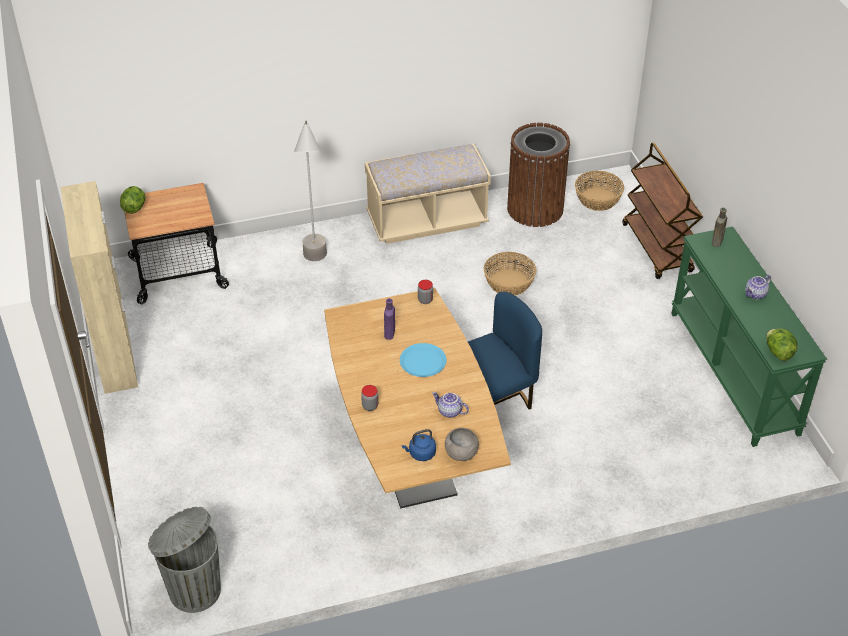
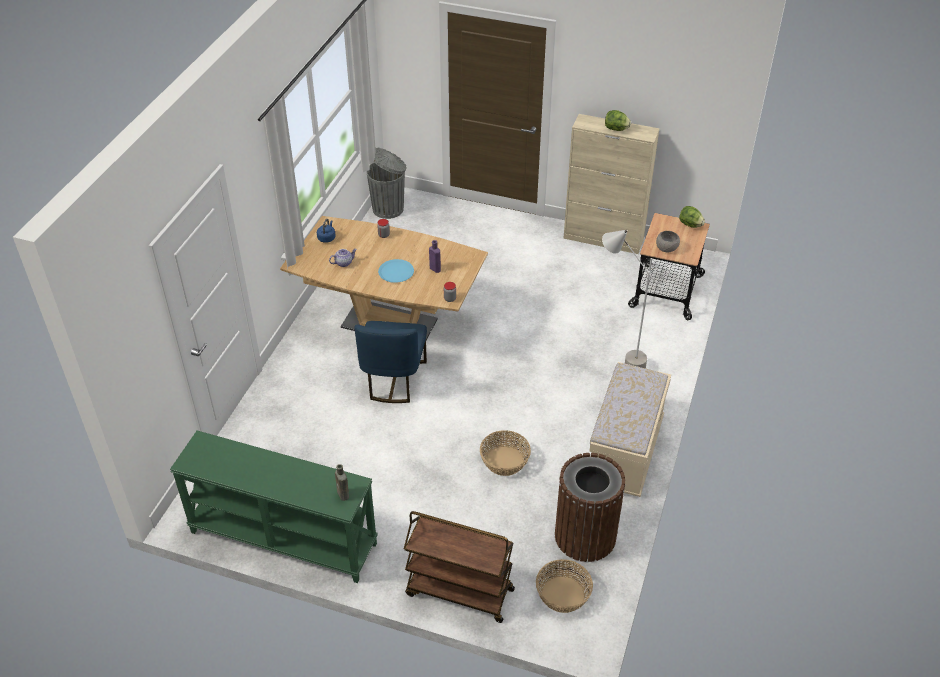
camera: 125 degrees right, 0 degrees up
grey bowl [445,428,479,461] -> grey bowl moved to [656,230,680,252]
teapot [745,275,771,299] -> none
lettuce [767,328,797,361] -> lettuce moved to [605,110,631,131]

